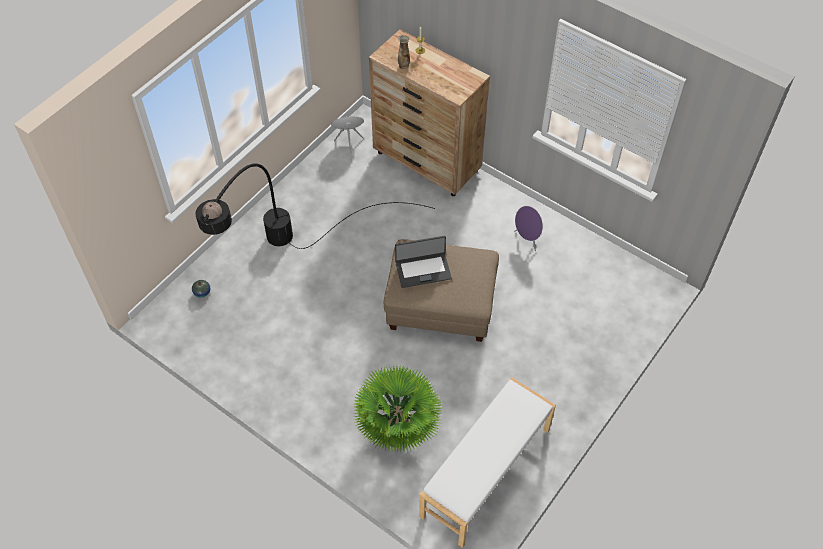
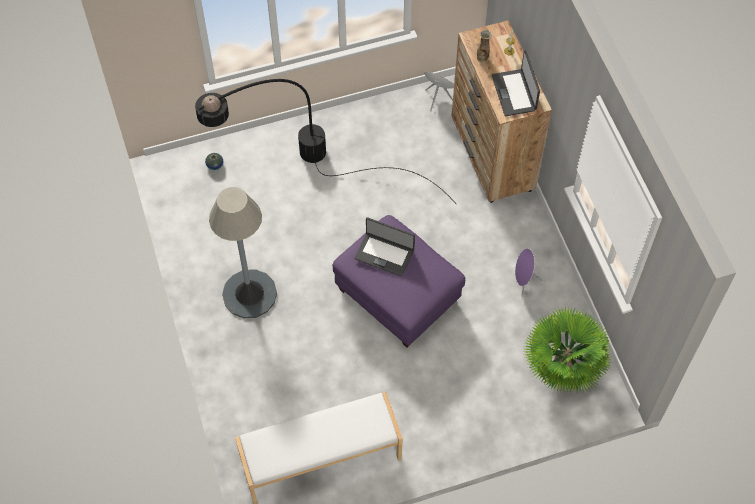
camera: 35 degrees right, 5 degrees up
potted plant [353,365,442,452] -> potted plant moved to [524,306,610,393]
beige ottoman [384,239,499,342] -> purple ottoman [332,215,465,348]
none -> grey floor lamp [209,187,277,318]
none -> laptop [492,50,540,116]

